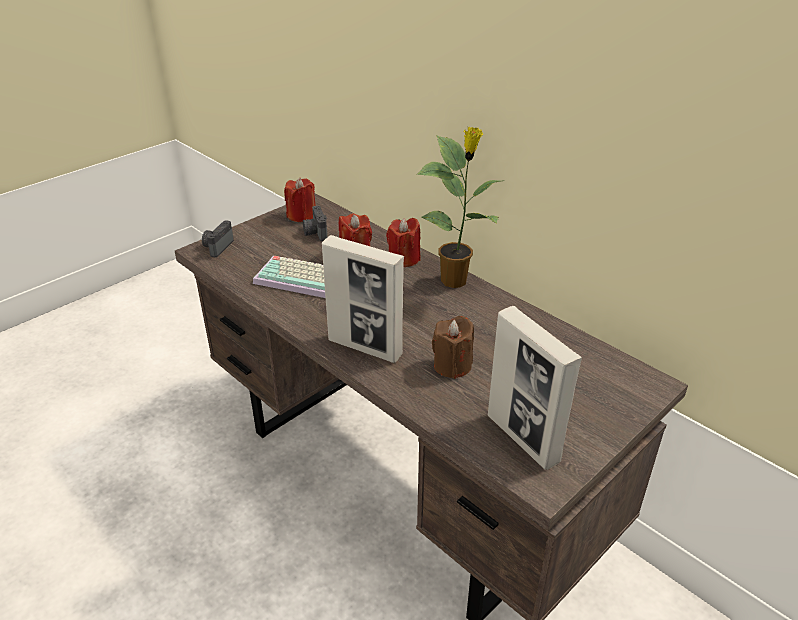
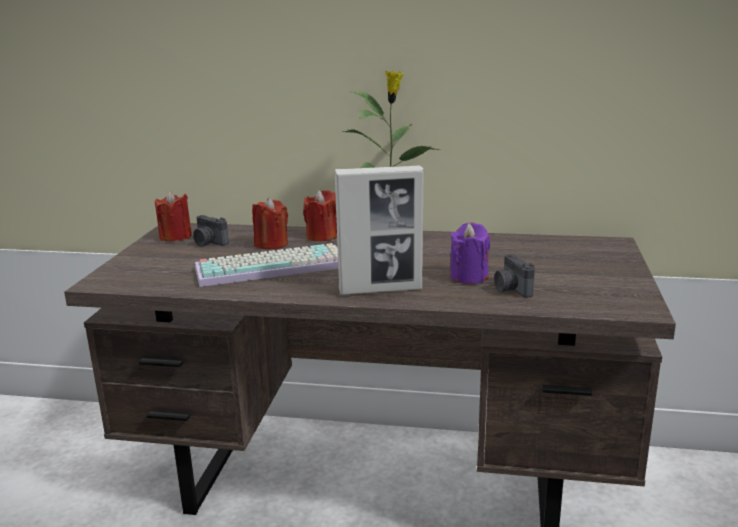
camera: 35 degrees left, 15 degrees down
camera [202,220,234,257] -> camera moved to [494,254,535,298]
brown candle [432,316,474,379] -> purple candle [450,222,490,284]
picture frame [488,306,582,470] -> none

